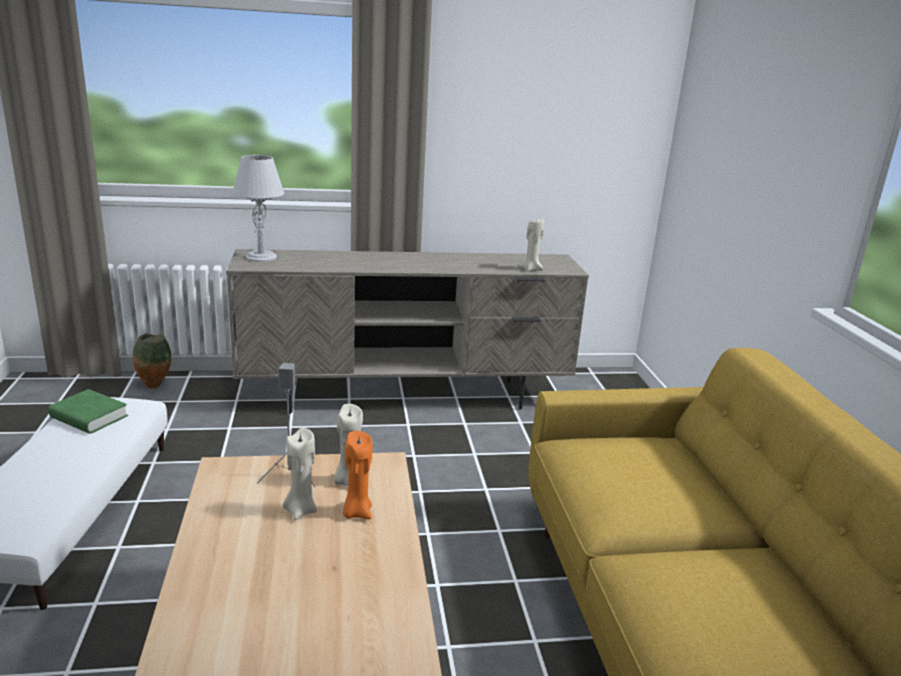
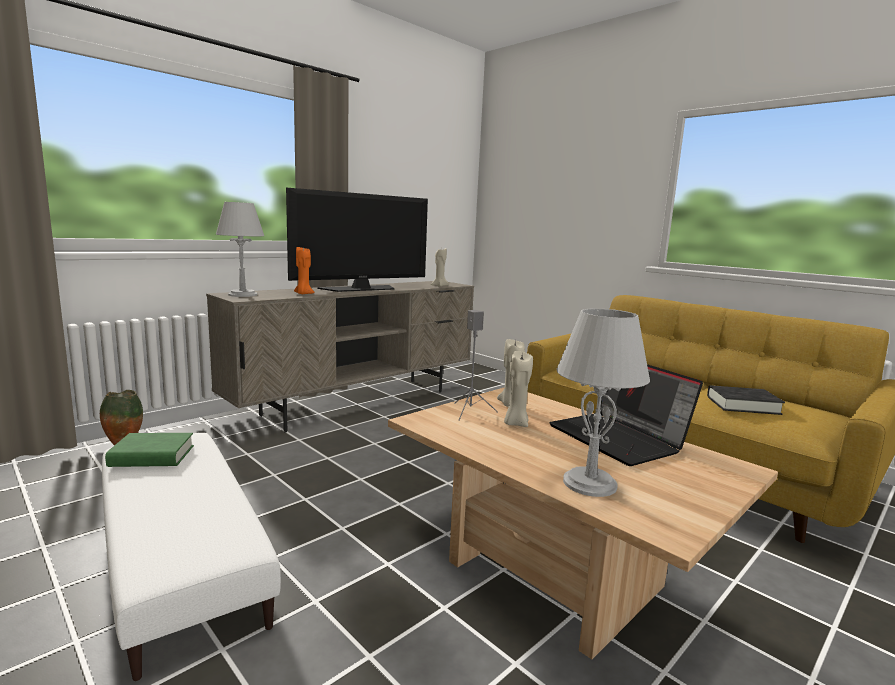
camera: 35 degrees left, 10 degrees down
orange candle [343,431,373,519] -> orange candle moved to [294,247,315,294]
none -> television [286,188,428,292]
none -> laptop [549,364,703,466]
none -> grey table lamp [557,309,650,497]
none -> black book [707,385,785,415]

